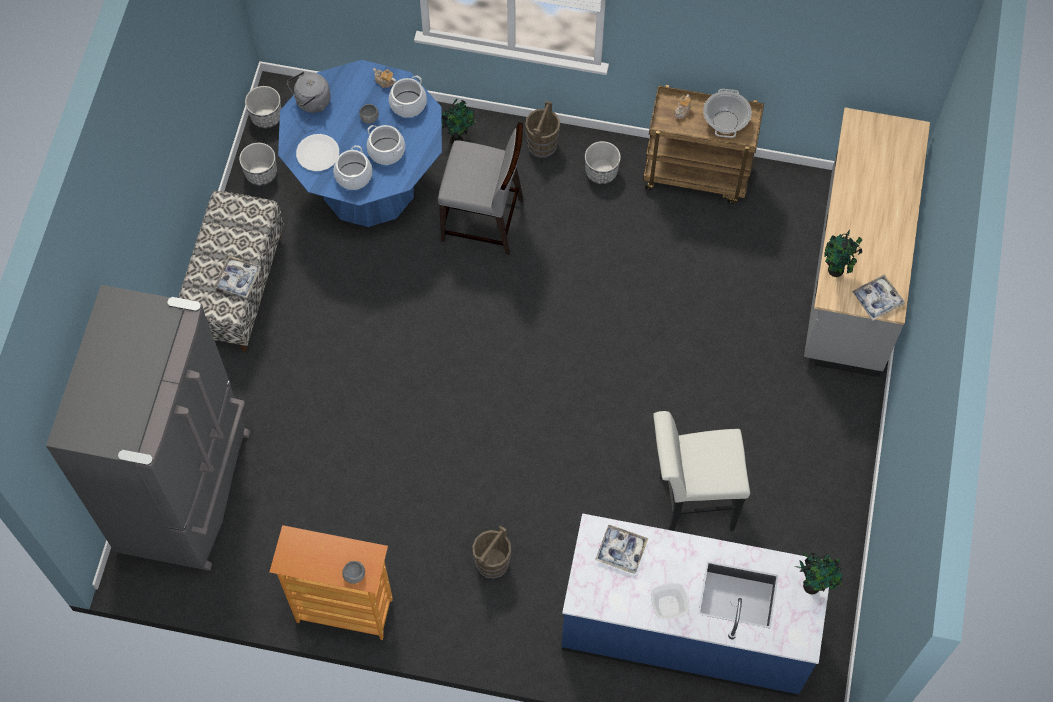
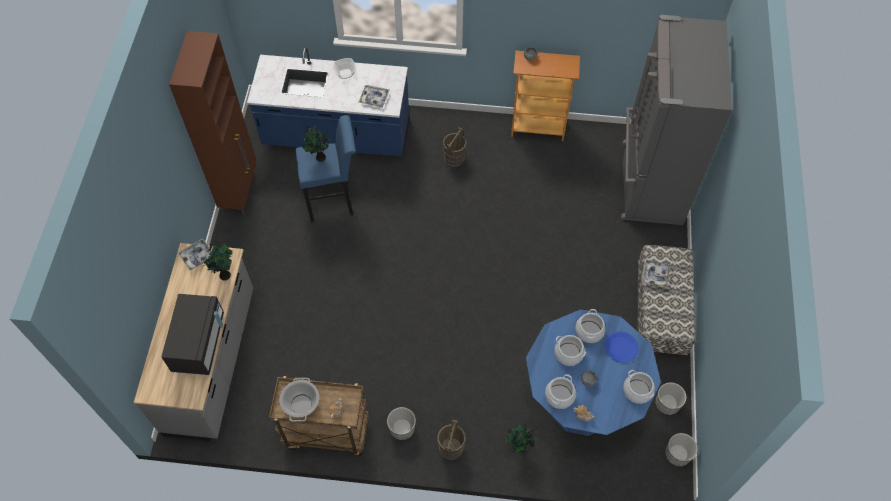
camera: 175 degrees right, 5 degrees down
grey kettle [287,71,331,113] -> cooking pot [623,370,655,404]
white plate [296,134,339,171] -> blue plate [605,331,639,363]
grey chair [438,122,523,255] -> none
white stool [653,411,750,531] -> blue stool [295,115,356,222]
potted plant [798,552,843,594] -> potted plant moved to [302,125,332,162]
none -> black microwave [161,294,224,375]
none -> brown cabinet [169,31,257,216]

